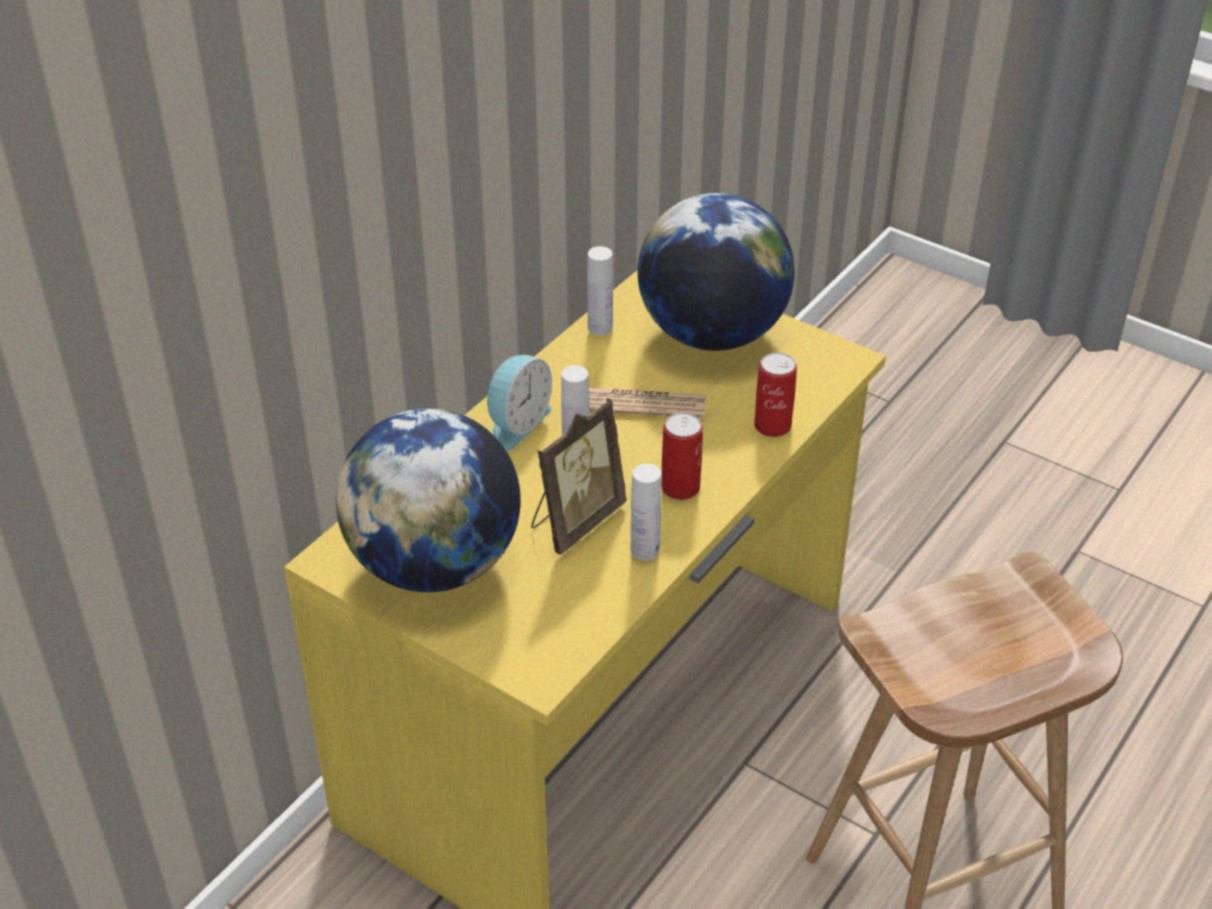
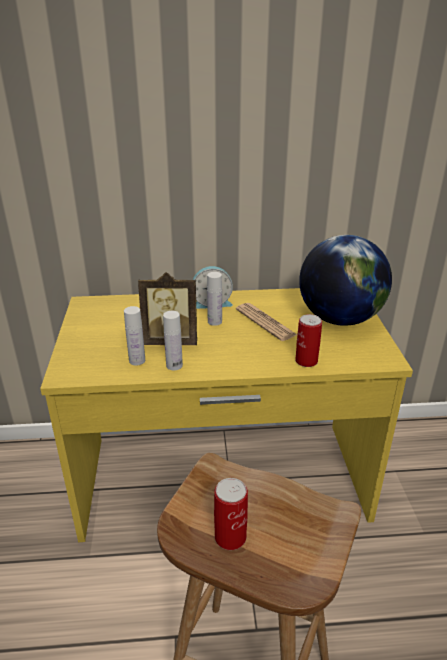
camera: 50 degrees right, 10 degrees down
globe [336,408,521,592] -> none
white bottle [587,246,613,336] -> white bottle moved to [124,306,145,366]
can [661,413,703,500] -> can moved to [214,478,248,550]

